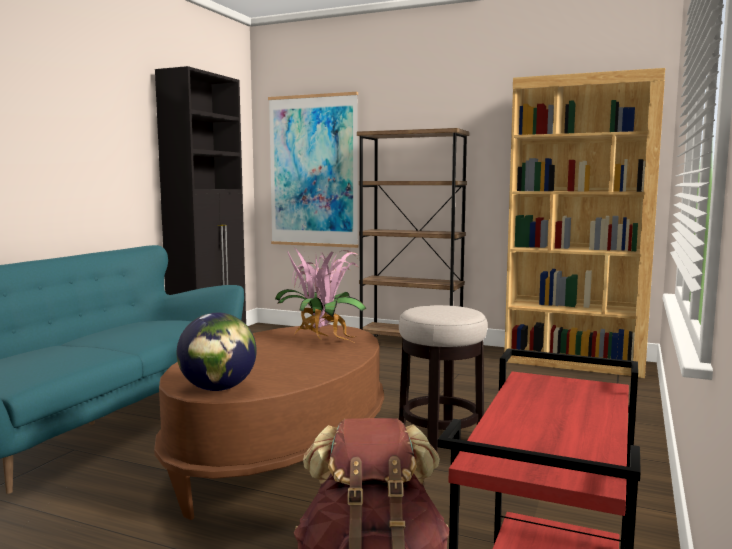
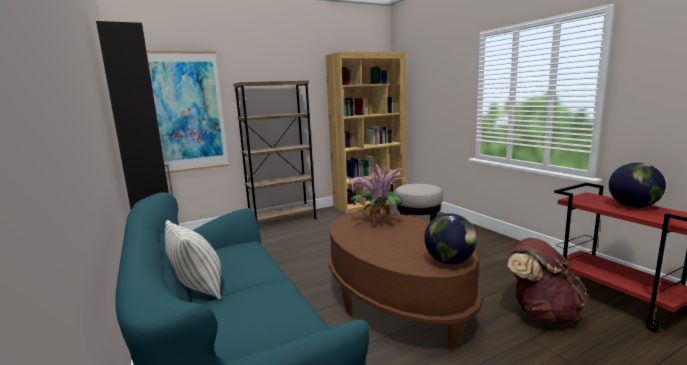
camera: 50 degrees left, 5 degrees up
none -> pillow [165,220,222,300]
none -> globe [609,163,666,208]

